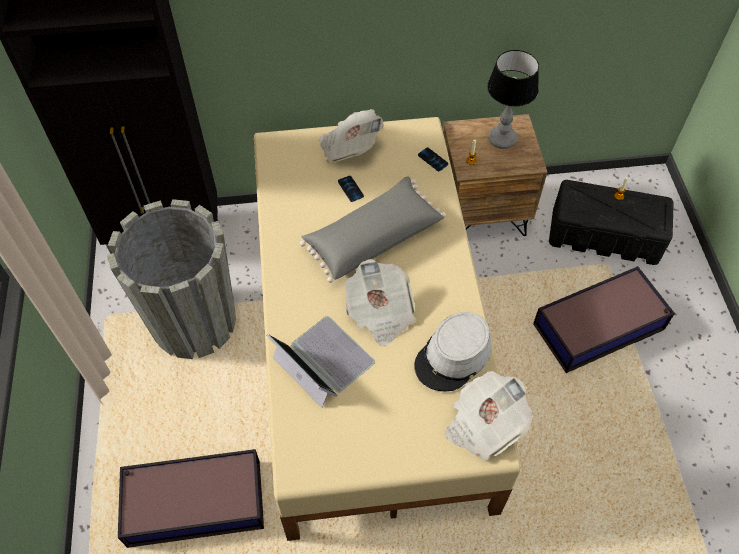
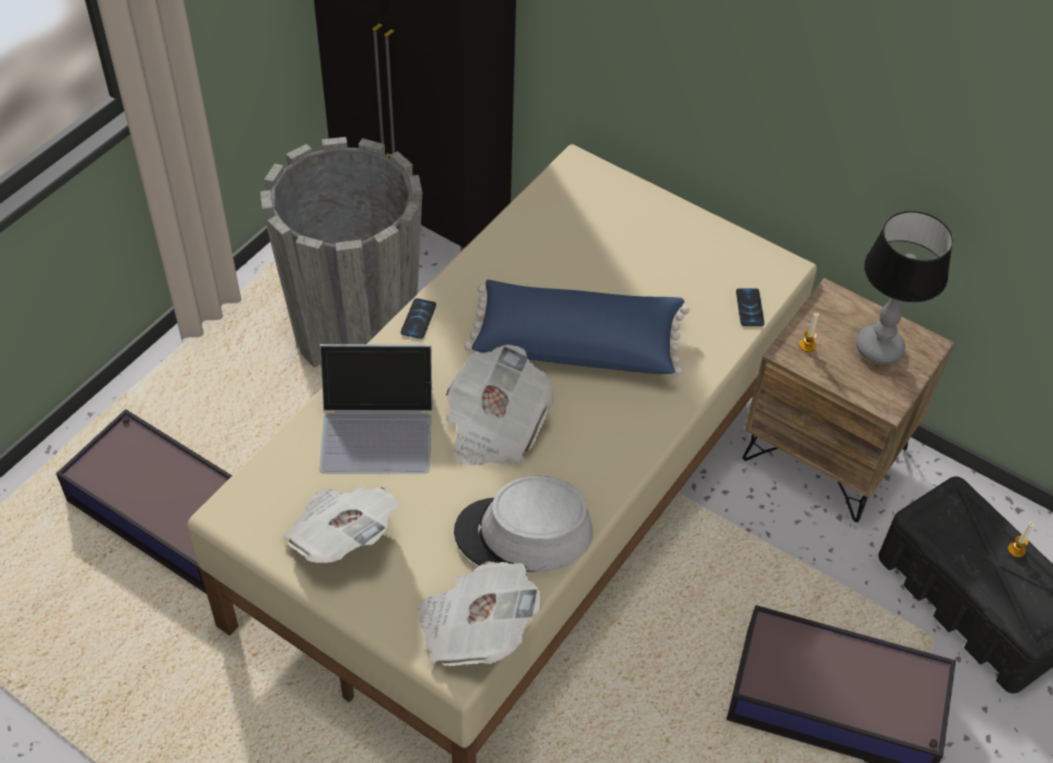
camera: 40 degrees right, 5 degrees down
laptop [267,316,375,408] -> laptop turned 90 degrees clockwise [319,344,432,474]
grey pillow [300,176,446,283] -> blue pillow [464,280,689,375]
newspaper [319,109,384,163] -> newspaper moved to [283,486,399,563]
phone [338,176,364,202] -> phone moved to [401,298,436,339]

